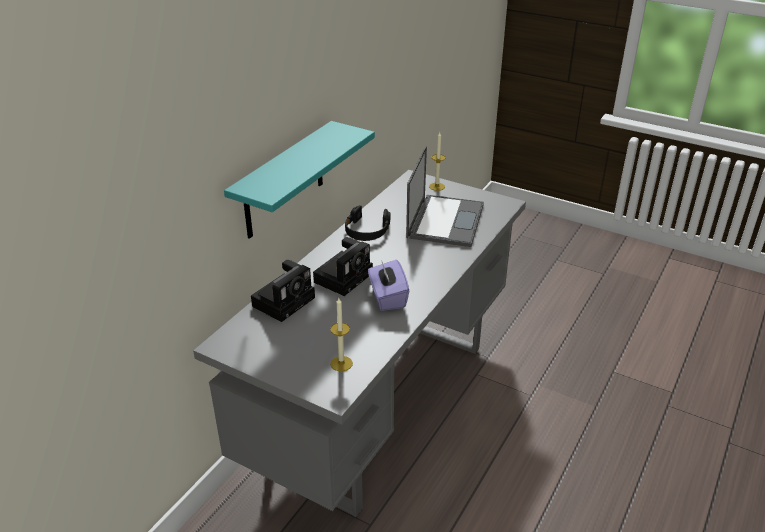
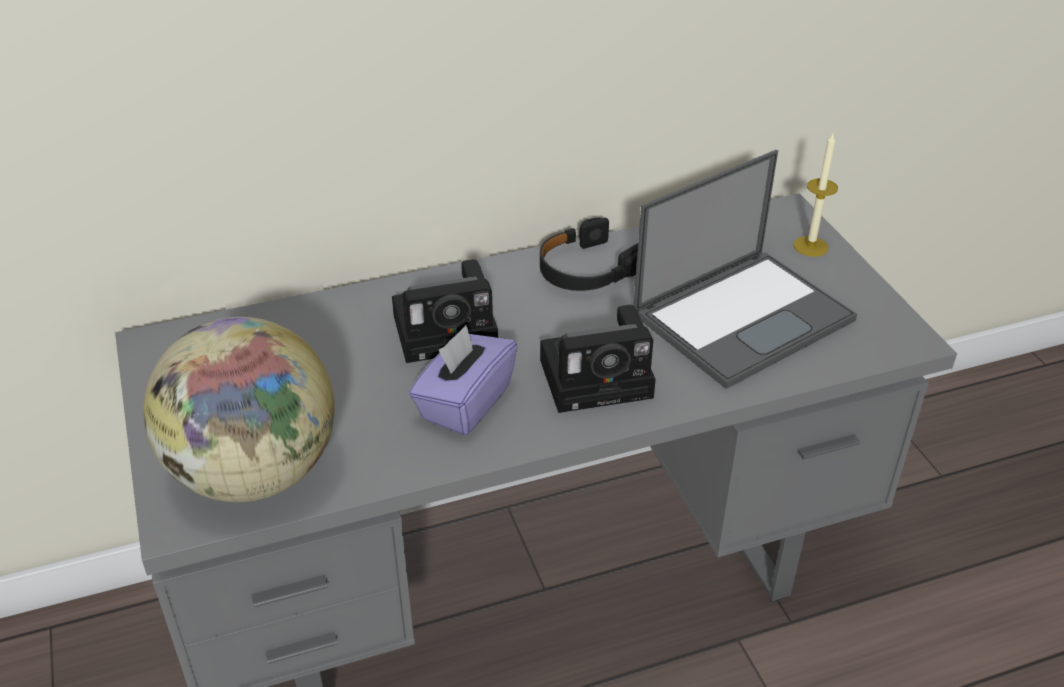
camera: 40 degrees right, 5 degrees up
turquoise shelf [224,121,375,239] -> none
camera [251,260,315,322] -> camera moved to [540,305,656,413]
candle [330,298,353,372] -> globe [143,317,335,502]

